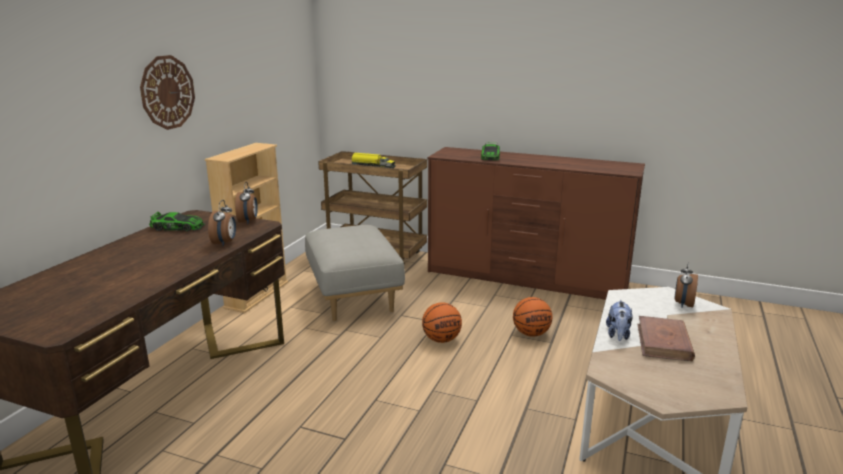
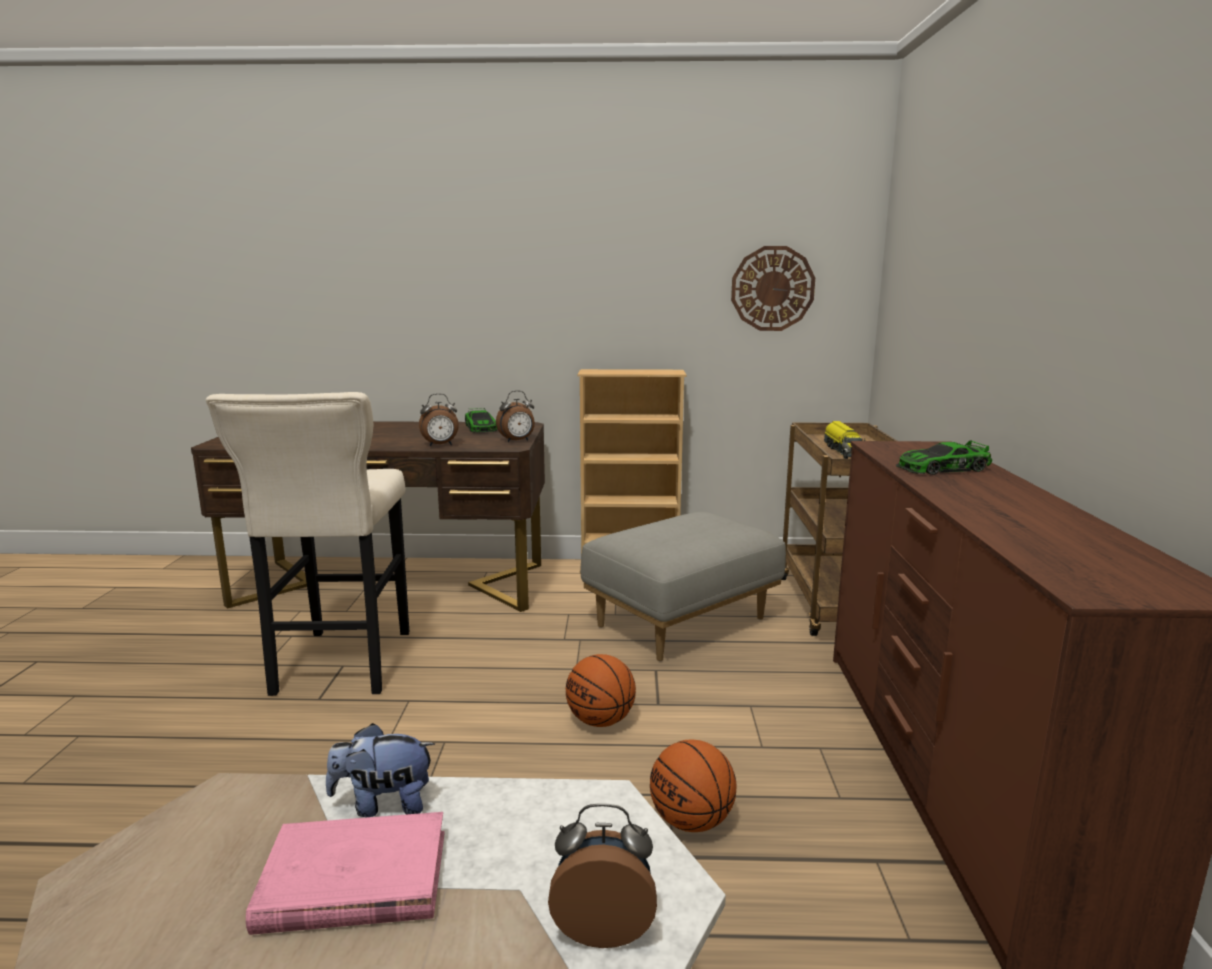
camera: 70 degrees right, 5 degrees down
wall clock [140,55,195,130] -> wall clock moved to [731,246,815,331]
brown book [638,316,695,361] -> pink book [246,812,445,935]
none -> beige stool [206,392,409,696]

